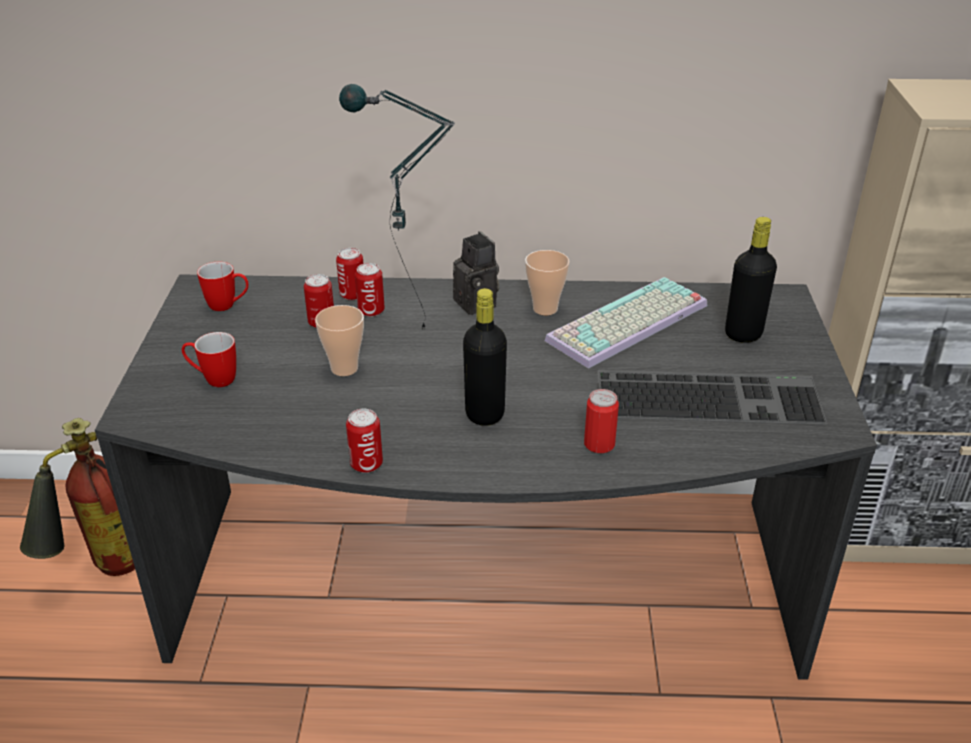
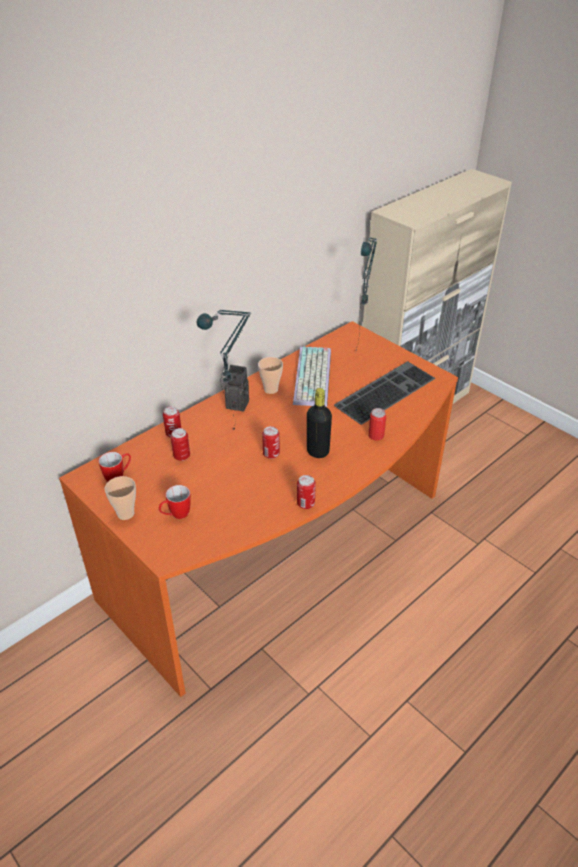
camera: 45 degrees left, 5 degrees up
fire extinguisher [20,418,135,576] -> none
grey desk [95,274,877,680] -> orange desk [59,321,458,697]
cup [315,305,364,376] -> cup moved to [105,476,136,520]
can [355,263,385,317] -> can moved to [262,426,280,459]
black bottle [725,217,777,343] -> table lamp [356,237,377,351]

